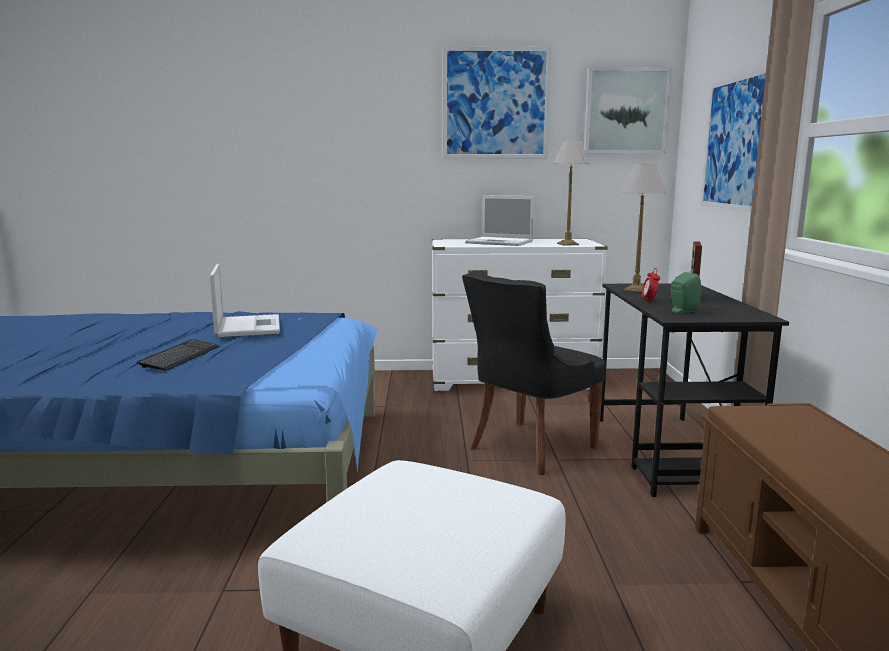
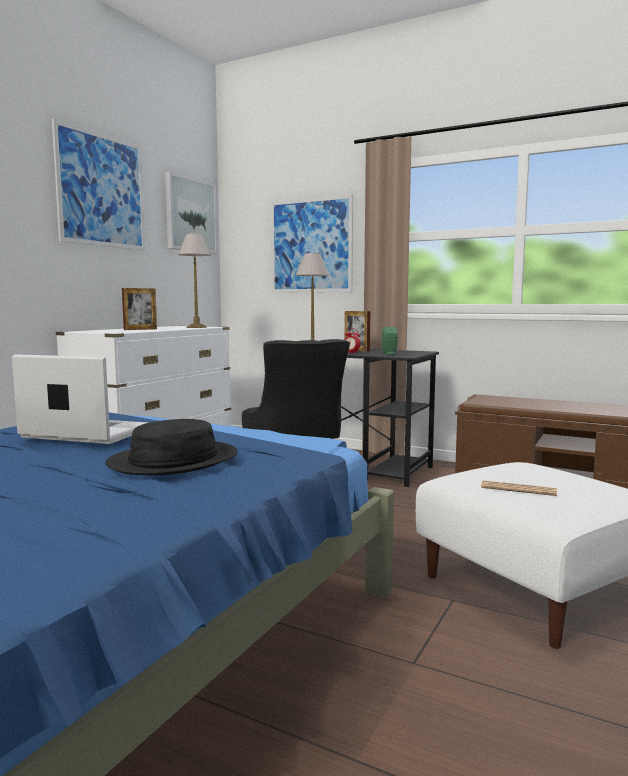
camera: 60 degrees left, 5 degrees down
keyboard [137,339,219,371] -> black hat [105,419,238,475]
laptop [465,195,535,246] -> picture frame [122,288,157,330]
none -> newspaper [481,480,557,496]

